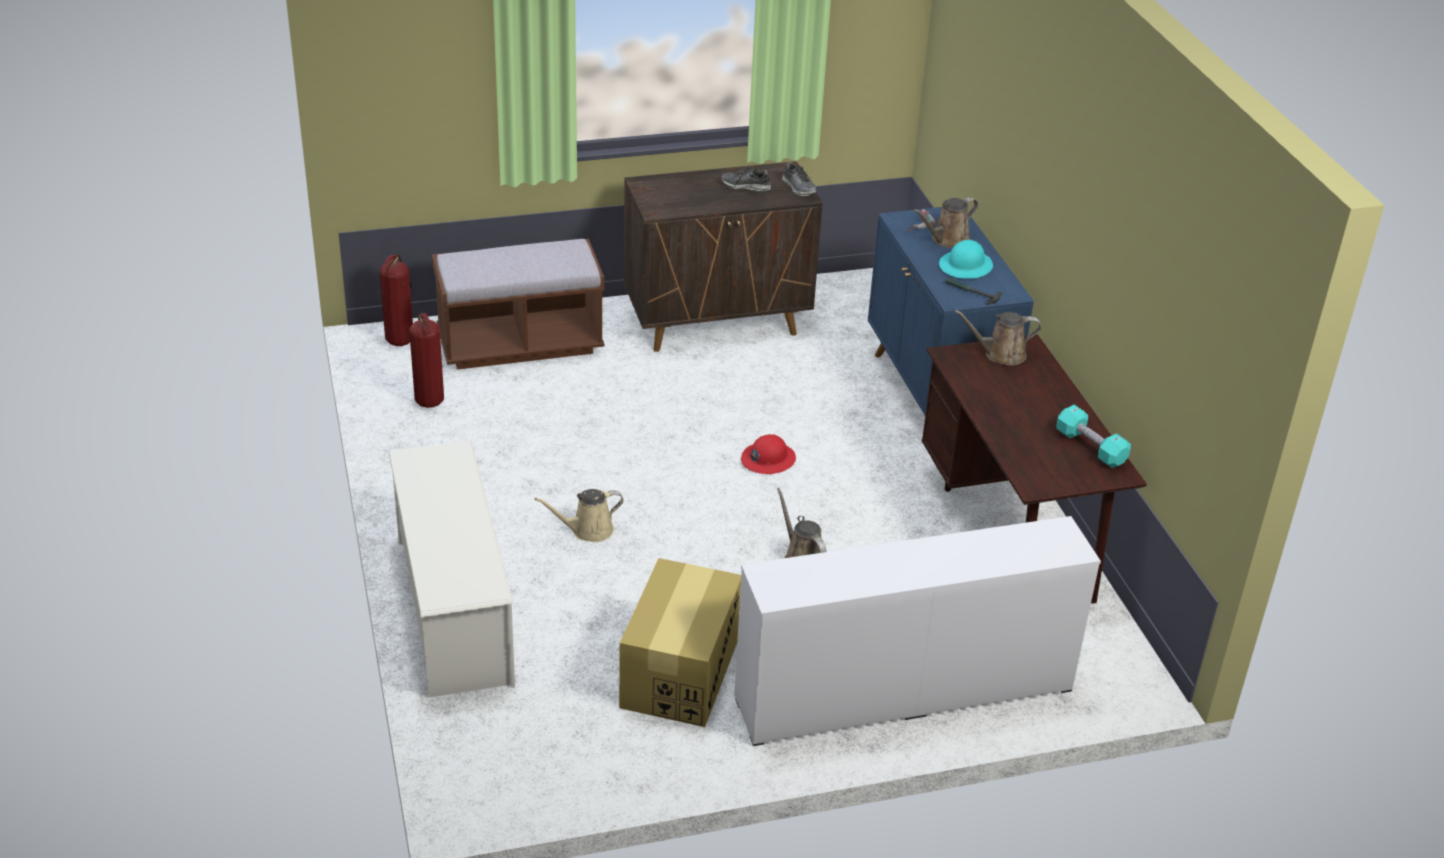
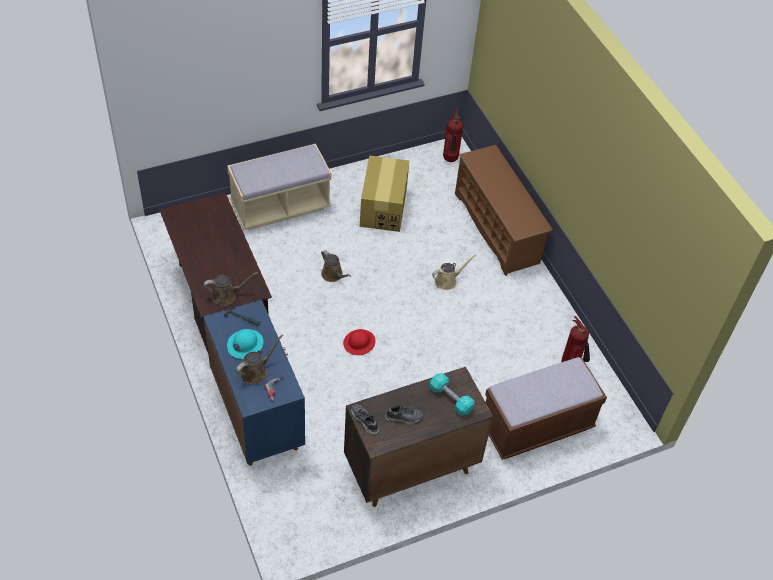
camera: 170 degrees right, 15 degrees up
fire extinguisher [379,254,413,346] -> fire extinguisher moved to [443,109,463,162]
white shoe rack [388,441,515,698] -> brown shoe rack [455,145,553,276]
white dresser [734,516,1101,746] -> beige bench [227,144,331,230]
turquoise dumbbell [1056,405,1131,468] -> turquoise dumbbell moved to [430,373,474,415]

